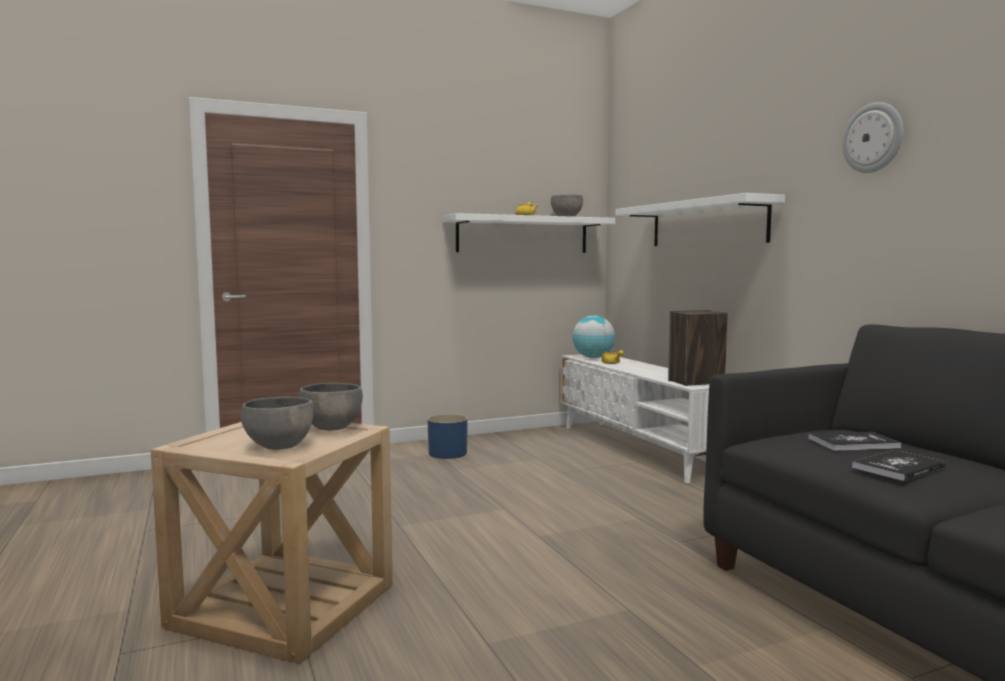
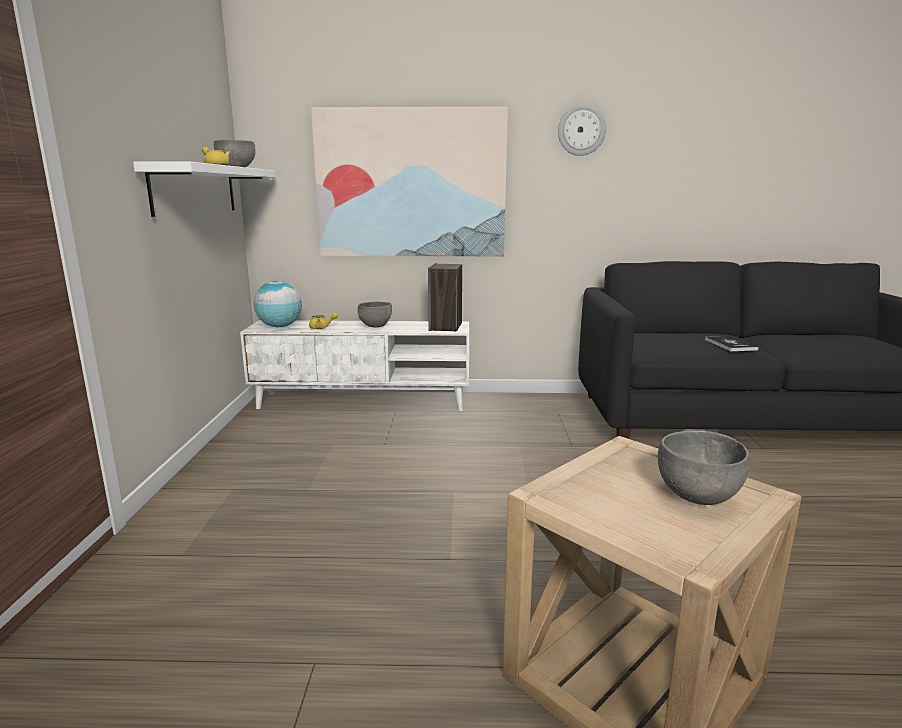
camera: 65 degrees left, 10 degrees up
grey bowl [299,383,363,430] -> grey bowl moved to [358,302,392,328]
blue planter [428,414,468,459] -> none
white shelf [616,193,785,246] -> picture [311,107,508,256]
book [808,432,902,451] -> none

